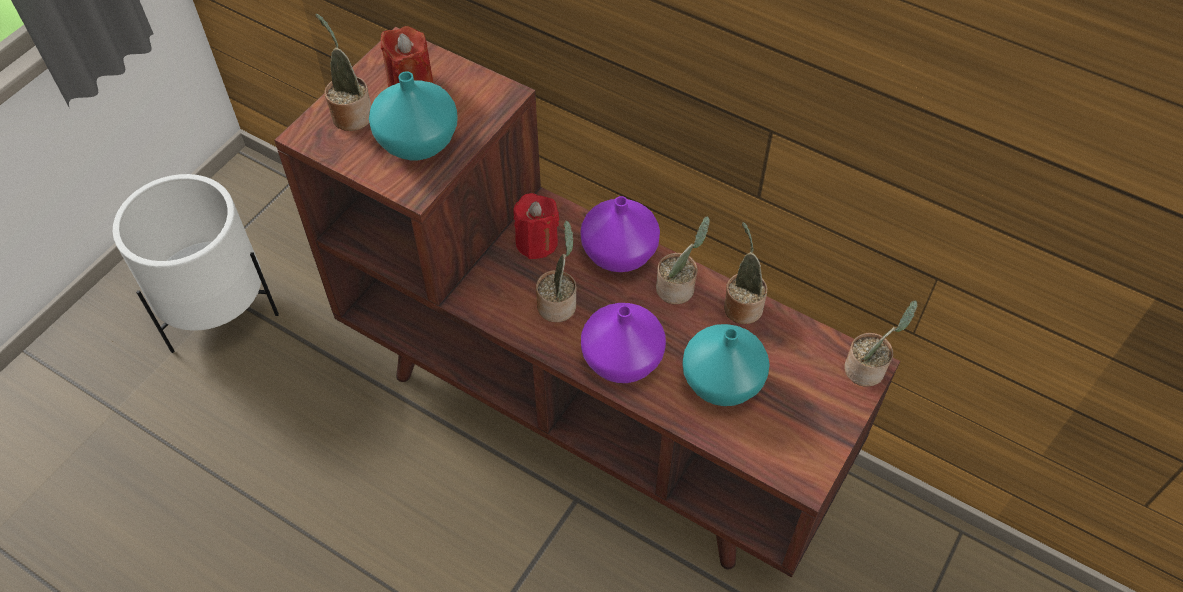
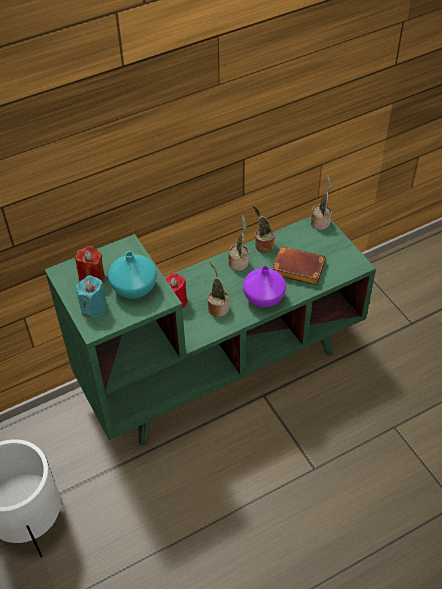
camera: 60 degrees left, 5 degrees down
brown tv stand [274,27,900,578] -> green tv stand [44,216,376,445]
potted plant [315,14,371,131] -> turquoise candle [76,276,107,317]
purple vase [580,196,660,272] -> none
turquoise vase [682,324,770,406] -> brown book [272,246,326,285]

